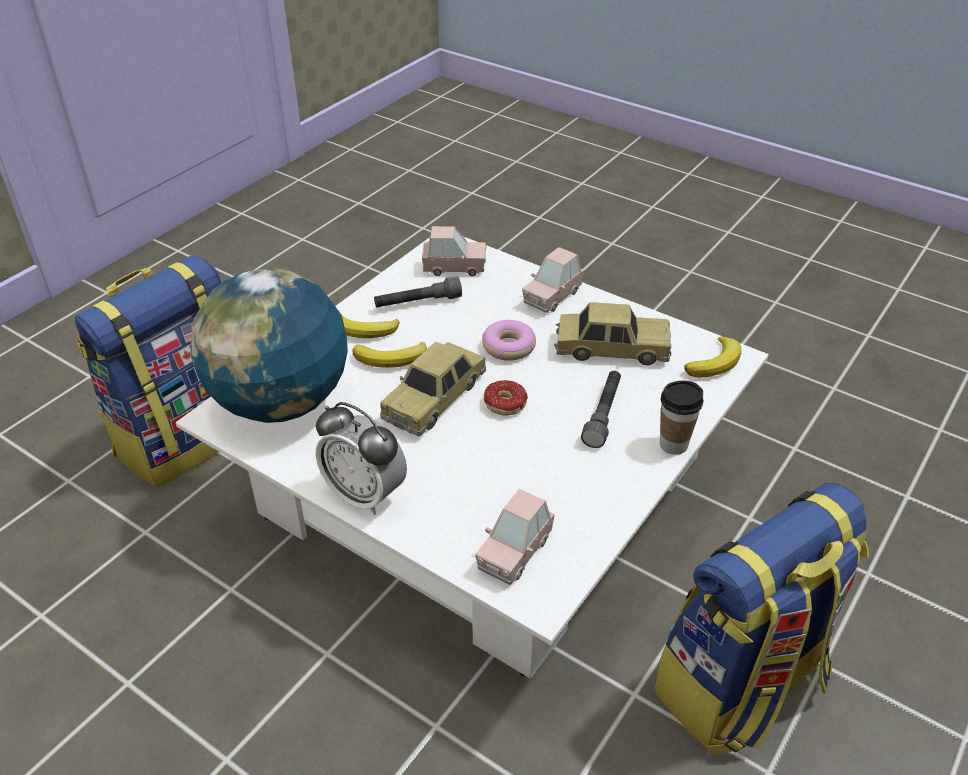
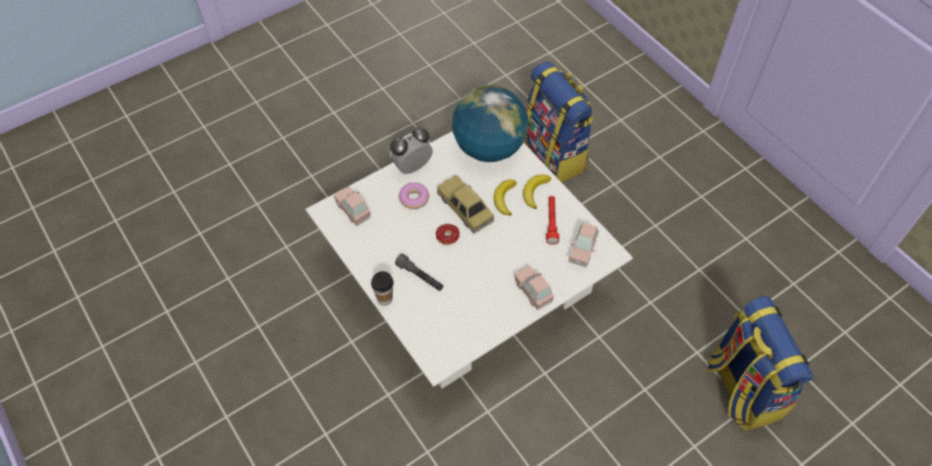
camera: 110 degrees right, 15 degrees up
grey flashlight [374,277,462,307] -> red flashlight [546,196,559,245]
donut [482,320,536,361] -> donut moved to [399,183,429,209]
toy car [554,302,671,365] -> none
backpack [654,483,869,755] -> backpack moved to [707,295,814,431]
banana [684,336,741,377] -> none

